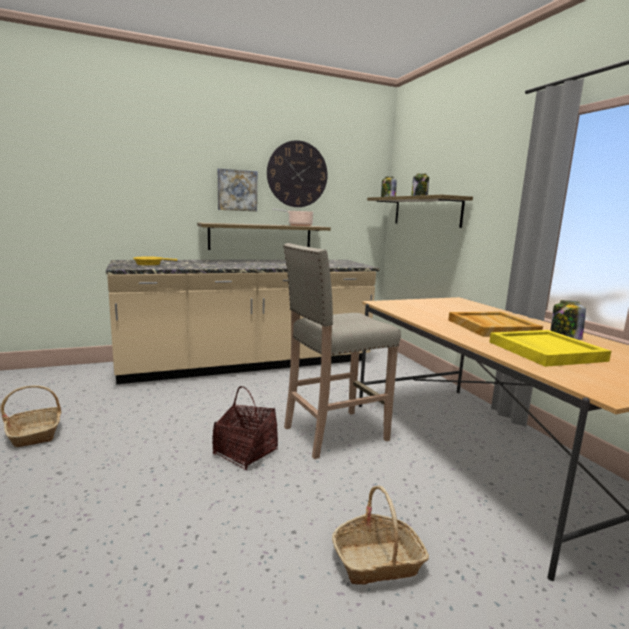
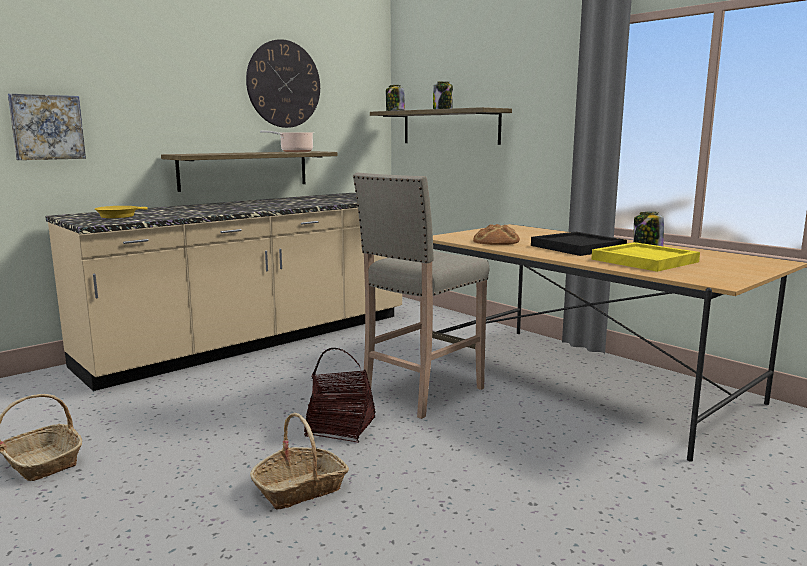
camera: 20 degrees left, 0 degrees up
picture [218,168,257,211] -> picture moved to [8,94,86,160]
basket [332,486,429,585] -> basket moved to [250,413,349,510]
beige tray [448,312,543,337] -> black tray [531,232,627,256]
none -> bread [473,224,520,245]

